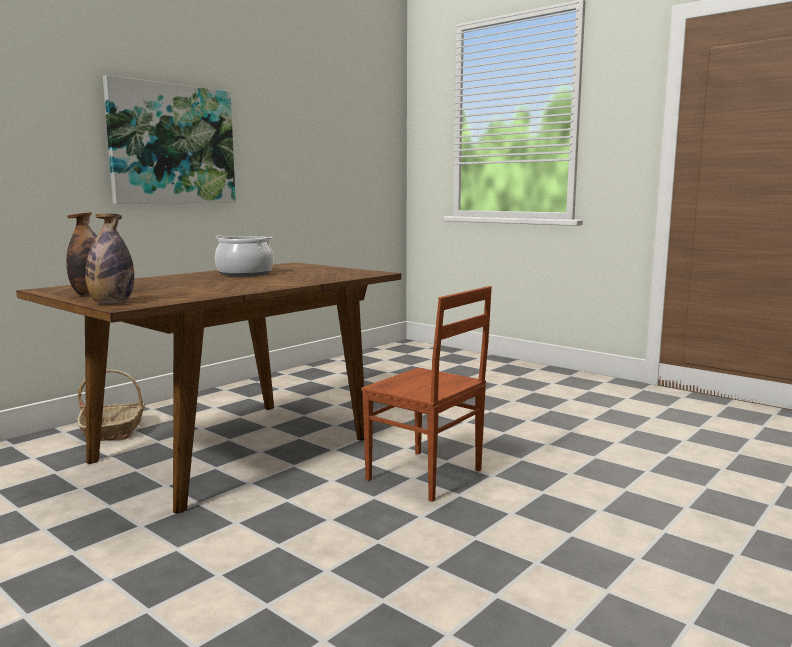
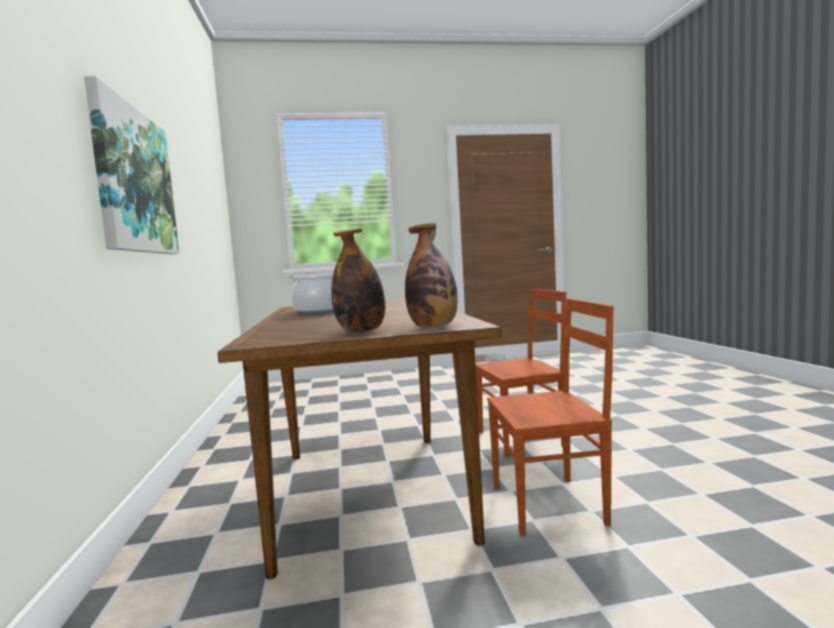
camera: 50 degrees left, 5 degrees down
basket [77,370,146,441] -> none
none -> brown chair [487,298,614,536]

